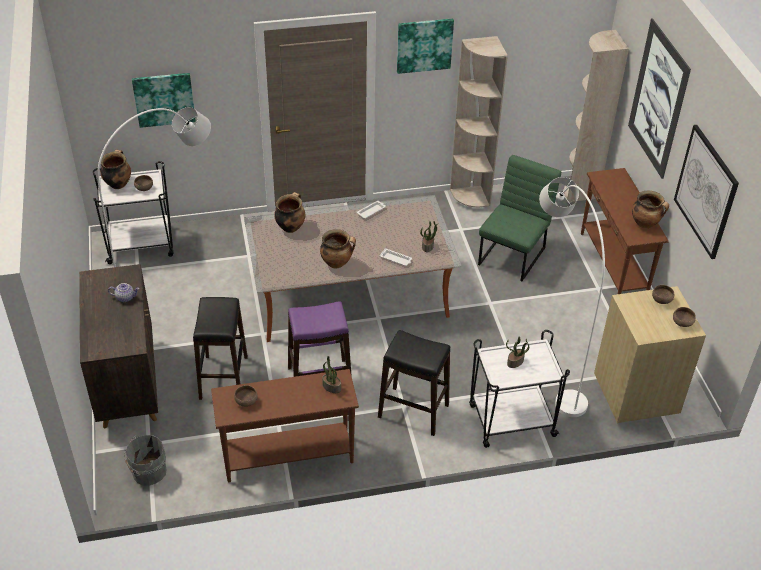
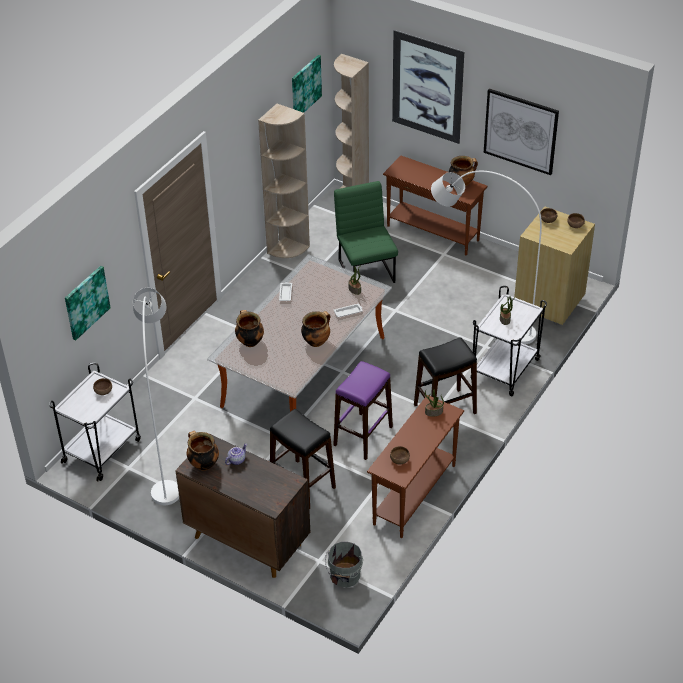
camera: 45 degrees left, 0 degrees up
cooking pot [101,150,131,189] -> cooking pot moved to [187,431,219,471]
picture [397,19,454,74] -> picture moved to [292,55,322,113]

